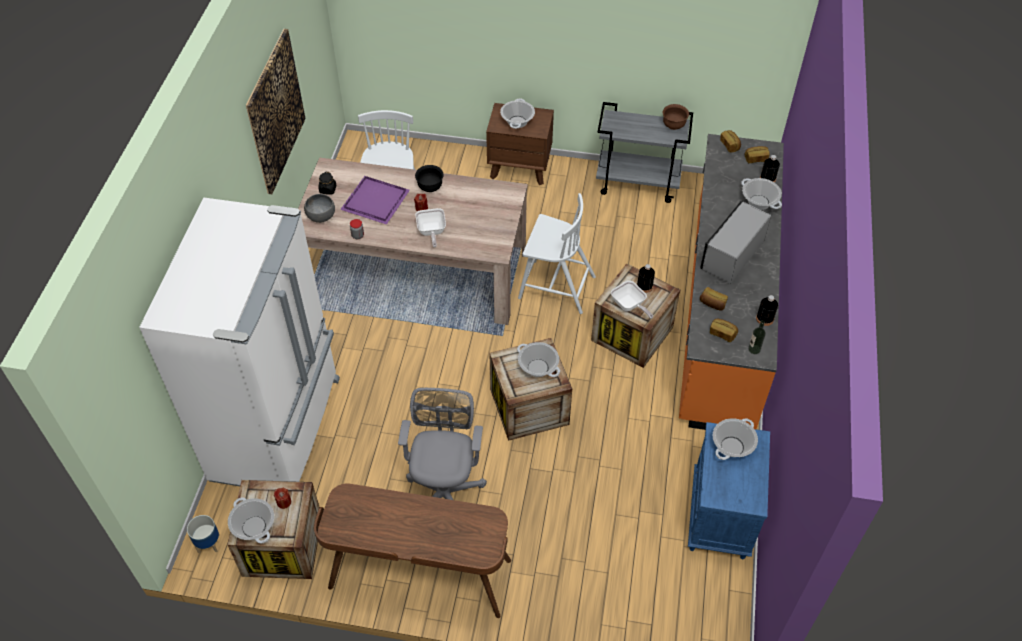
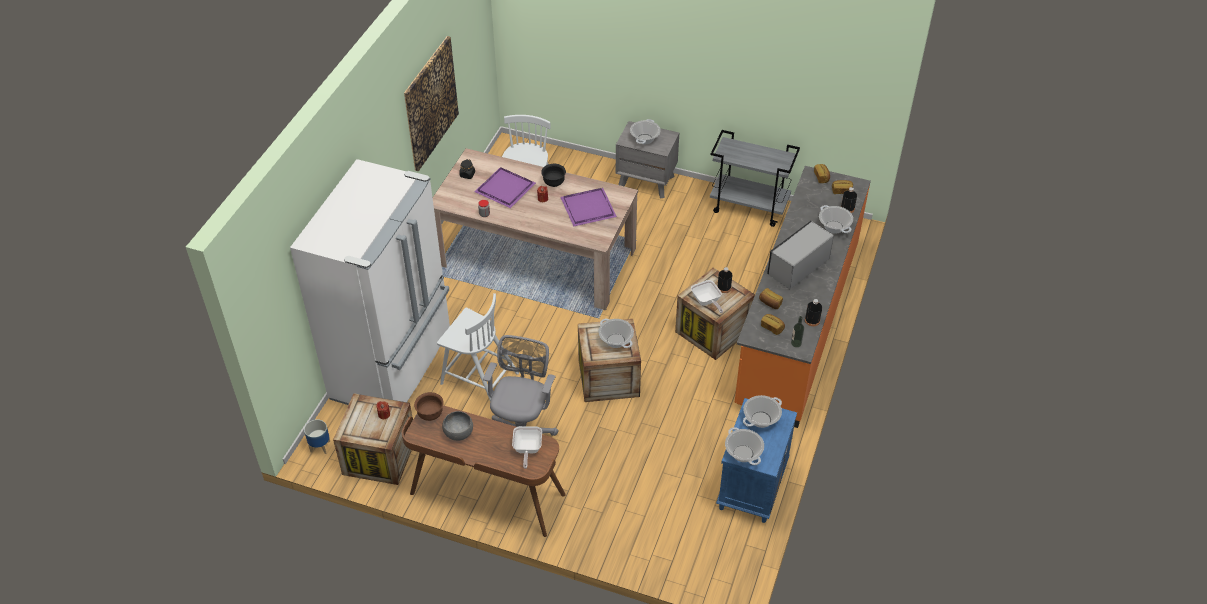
camera: 10 degrees right, 5 degrees down
cooking pot [228,498,274,544] -> cooking pot moved to [725,427,764,465]
grey bowl [304,194,335,223] -> grey bowl moved to [442,411,473,441]
frying pan [415,208,446,247] -> frying pan moved to [512,426,542,469]
brown nightstand [486,103,554,185] -> grey nightstand [616,121,679,198]
white chair [518,193,596,314] -> white chair moved to [437,293,519,401]
brown bowl [663,104,689,130] -> brown bowl moved to [414,392,444,421]
none -> purple tray [560,188,617,227]

